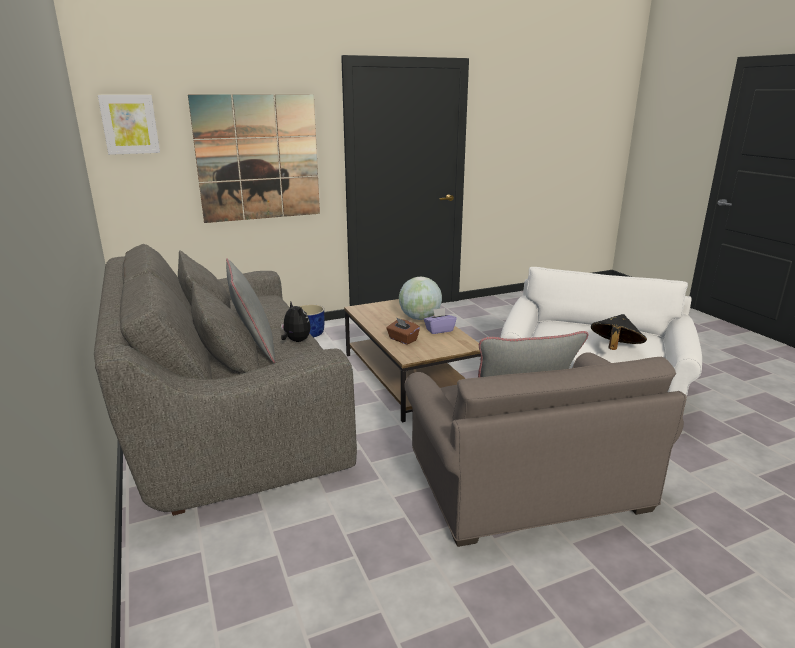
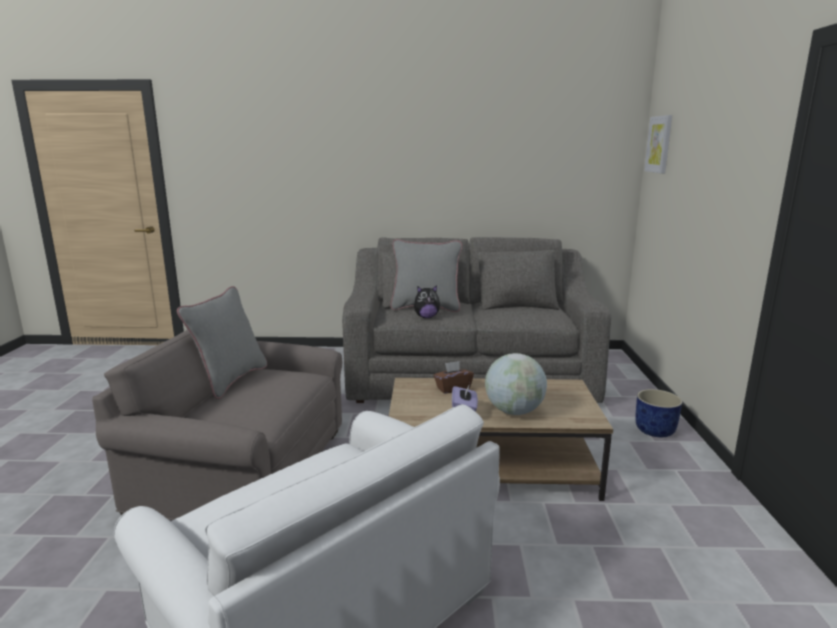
camera: 115 degrees right, 5 degrees down
picture [188,94,320,223] -> none
black hat [591,314,647,350] -> none

